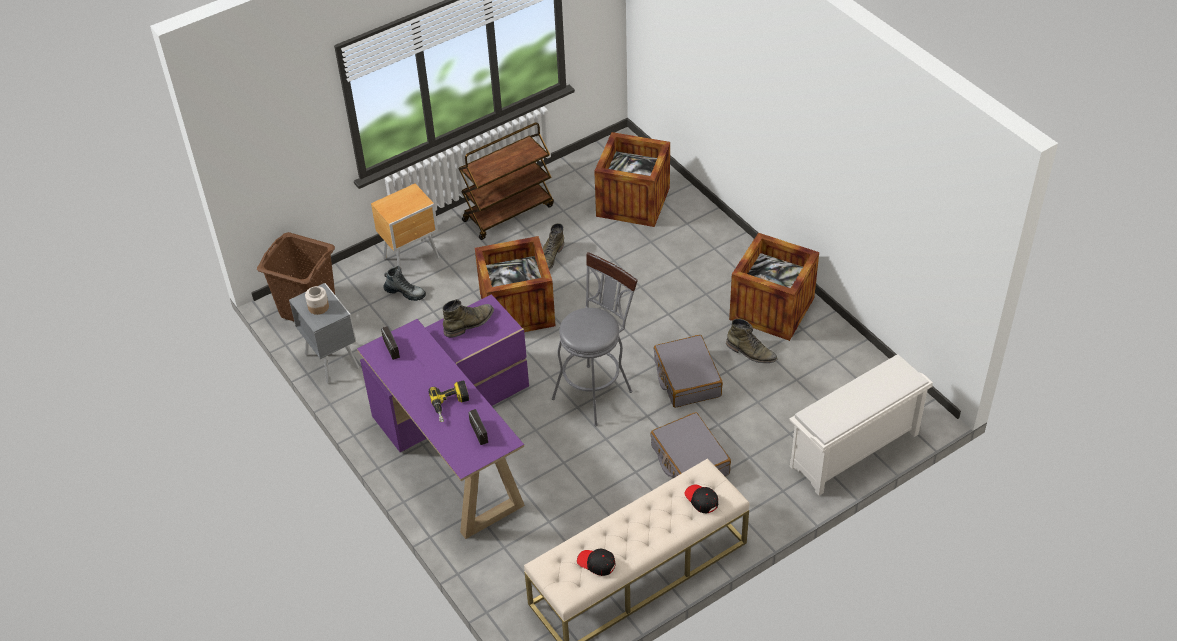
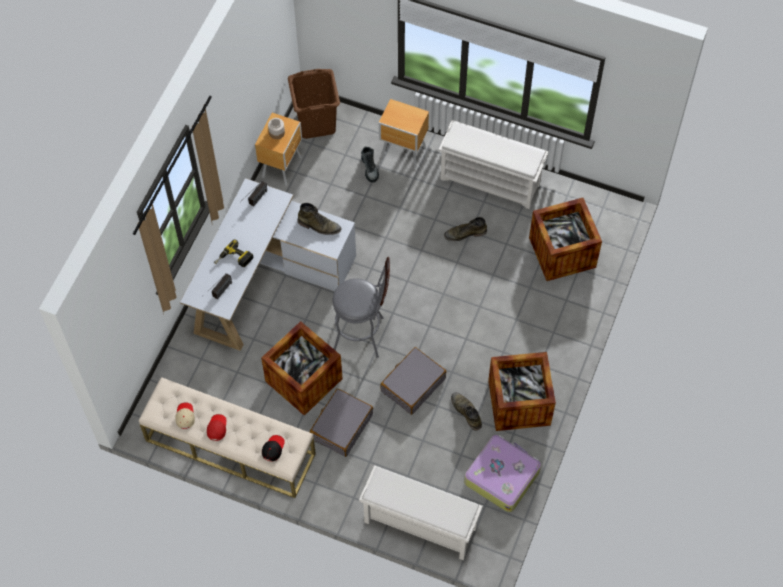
camera: 55 degrees right, 15 degrees up
grey nightstand [289,283,359,384] -> brown nightstand [255,113,302,186]
purple desk [357,294,529,539] -> white desk [180,178,356,351]
brown cart [458,122,554,240] -> white shoe rack [439,120,548,209]
crate [475,236,556,332] -> crate moved to [261,321,343,416]
black cap [577,549,616,576] -> beige cap [175,402,195,429]
green boot [726,319,778,363] -> green boot turned 150 degrees clockwise [451,393,482,431]
none -> red cap [207,414,226,441]
none -> suitcase [464,435,541,512]

